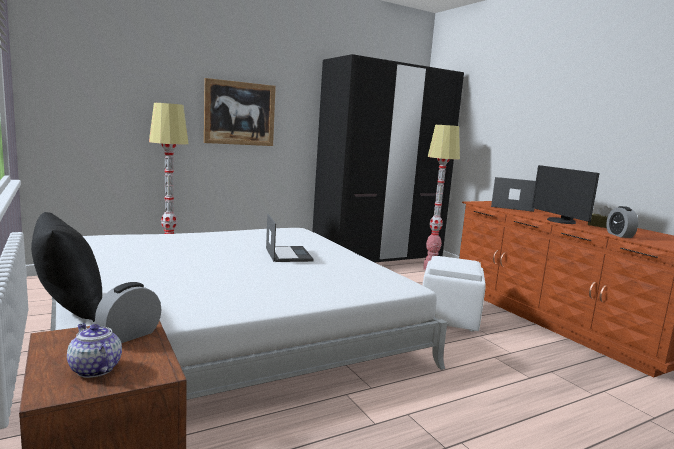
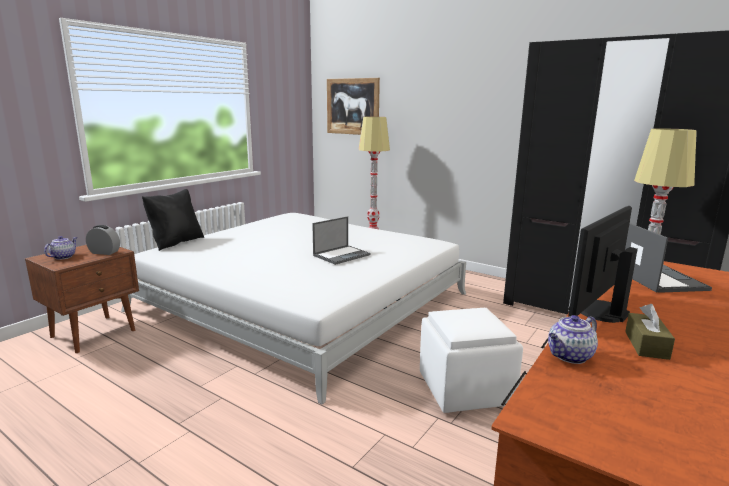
camera: 65 degrees right, 5 degrees up
picture [204,78,276,146] -> picture moved to [327,78,380,135]
alarm clock [606,206,638,238] -> teapot [548,315,598,364]

